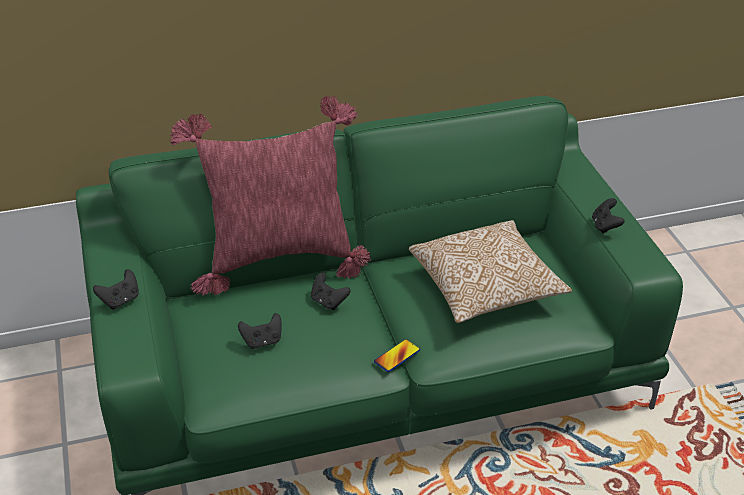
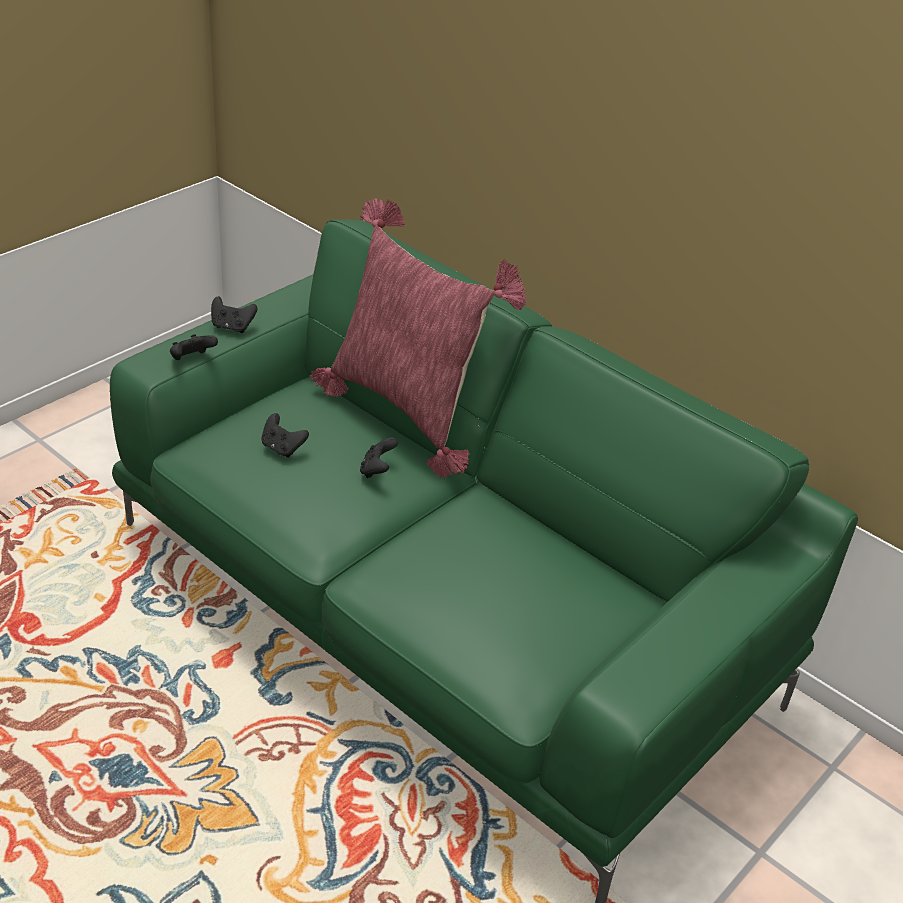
camera: 55 degrees right, 0 degrees up
phone [374,339,420,372] -> none
pillow [409,220,572,323] -> none
black game controller [592,198,625,234] -> black game controller moved to [170,334,218,360]

